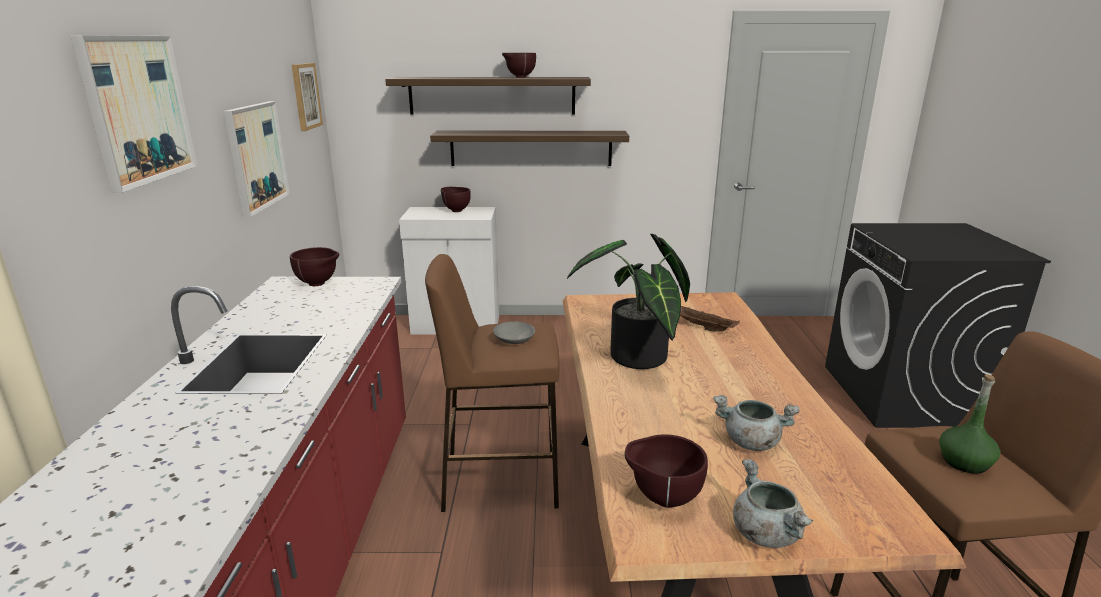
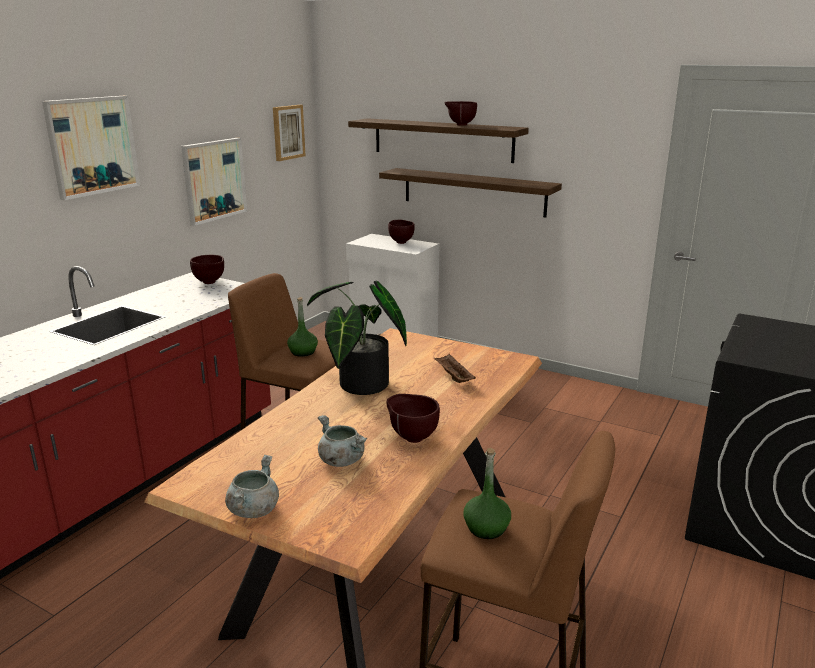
camera: 30 degrees right, 0 degrees up
grey bowl [493,321,535,344] -> green bottle [287,297,318,357]
brown bowl [625,434,708,508] -> brown bowl moved to [387,394,440,443]

